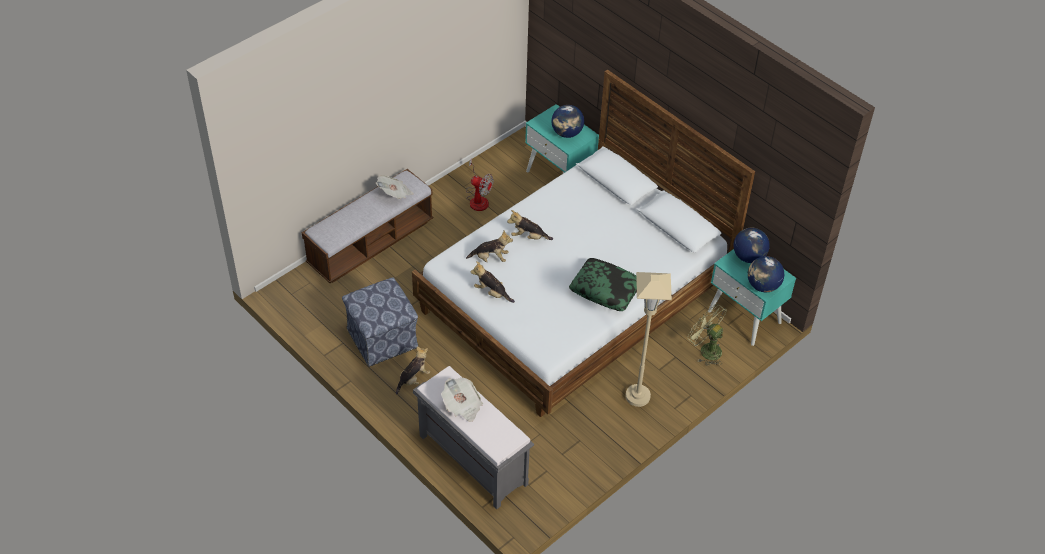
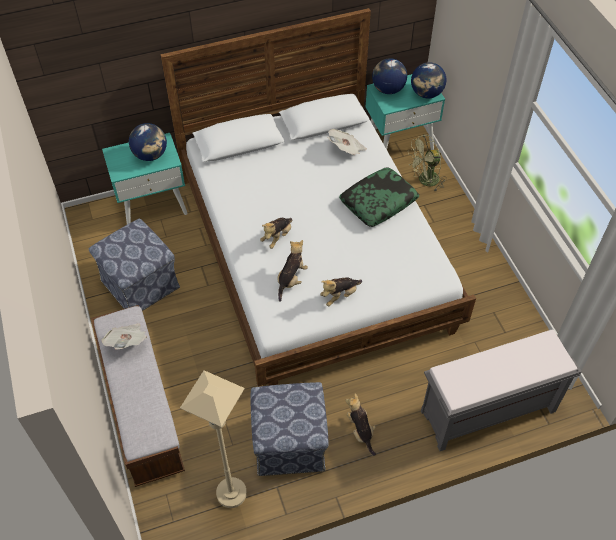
camera: 65 degrees left, 5 degrees up
newspaper [441,377,483,422] -> newspaper moved to [327,129,367,155]
fan [466,159,493,211] -> ottoman [89,219,180,311]
beige floor lamp [626,272,672,407] -> beige floor lamp moved to [180,370,247,508]

